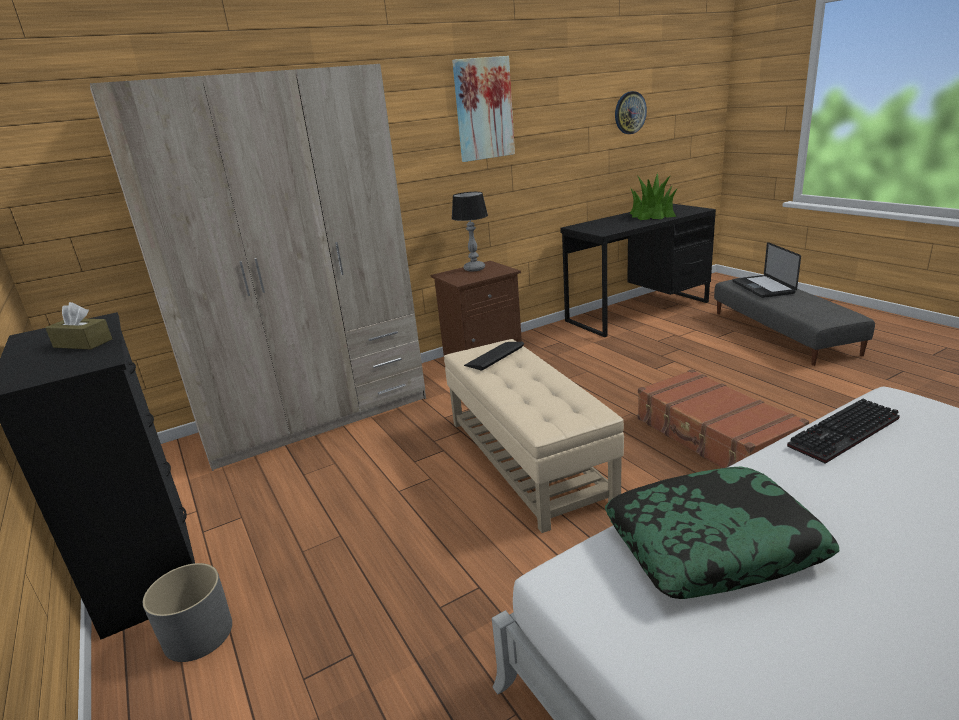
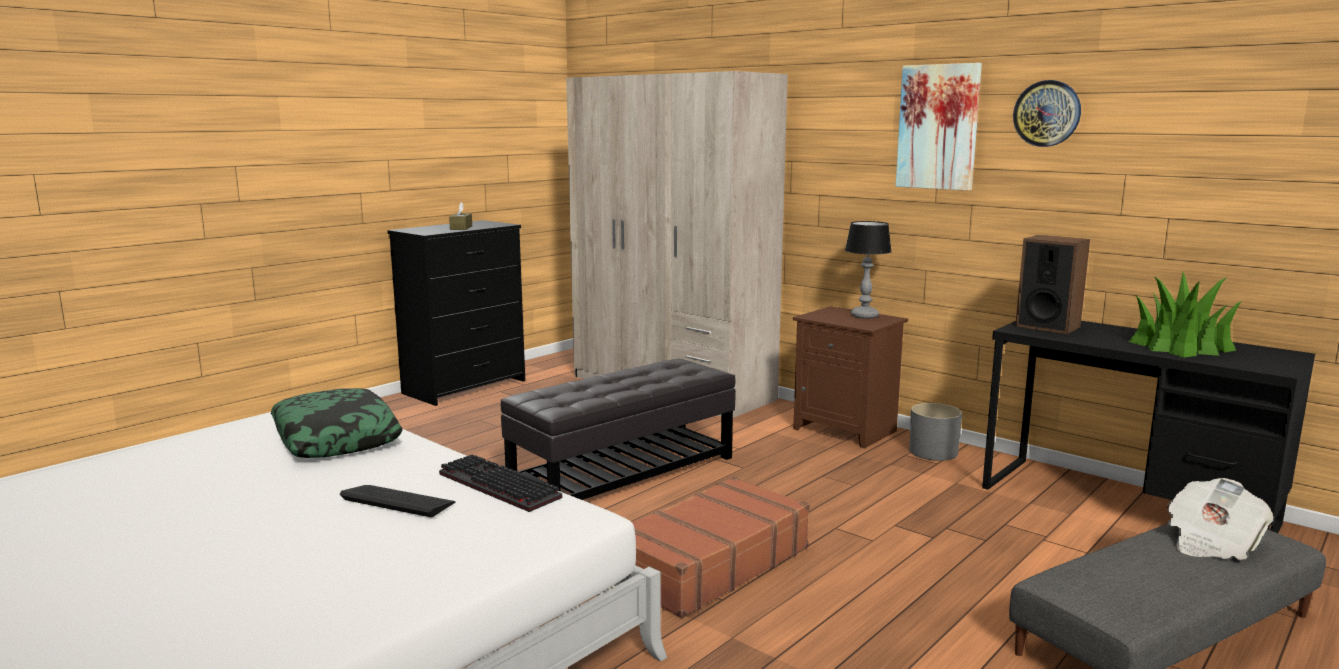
camera: 70 degrees right, 10 degrees down
grey planter [143,563,232,662] -> grey planter moved to [910,403,962,461]
beige ottoman [444,339,624,533] -> black ottoman [501,359,736,500]
keyboard [464,342,524,370] -> keyboard moved to [340,485,455,517]
wall clock [615,91,647,134] -> wall clock moved to [1013,80,1081,147]
laptop [732,242,801,298] -> newspaper [1167,478,1274,560]
none -> speaker [1015,235,1090,334]

